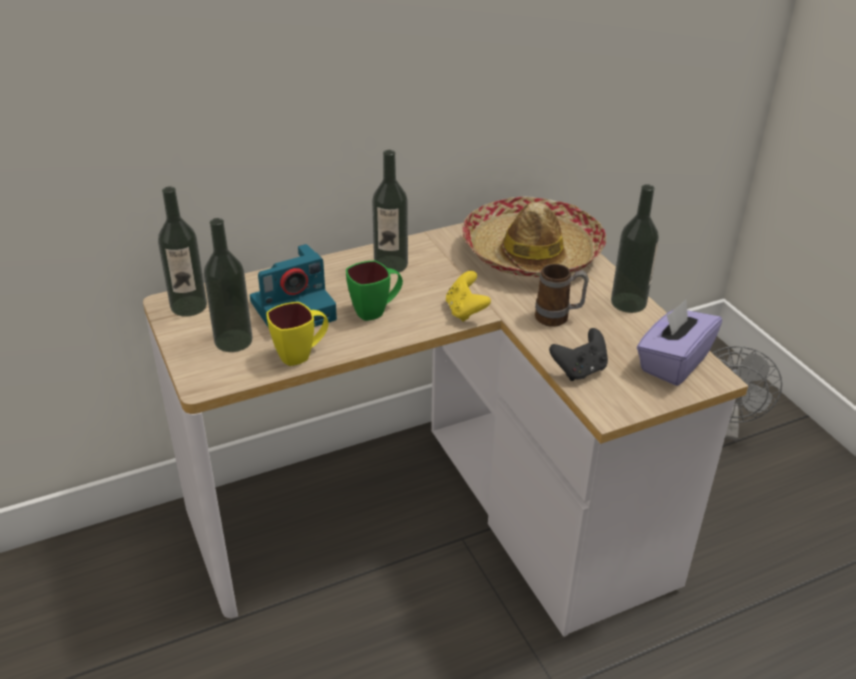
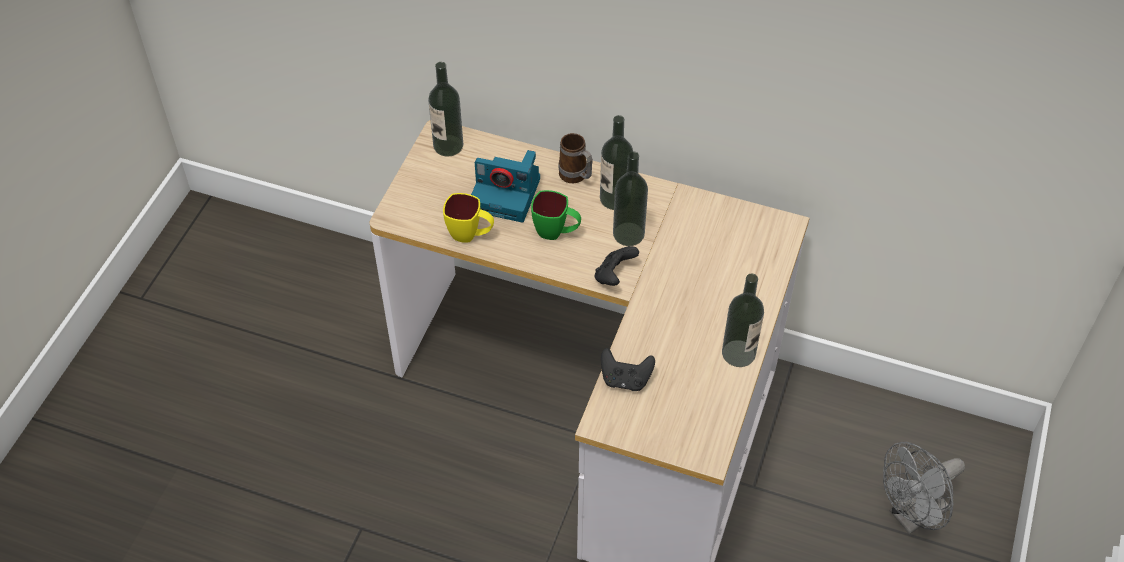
camera: 45 degrees right, 15 degrees up
bottle [204,218,253,352] -> bottle moved to [613,151,648,246]
yellow game controller [446,271,491,322] -> black game controller [595,246,639,286]
hat [463,196,606,277] -> none
mug [535,264,589,327] -> mug moved to [558,133,593,183]
purple tissue box [637,300,722,386] -> none

